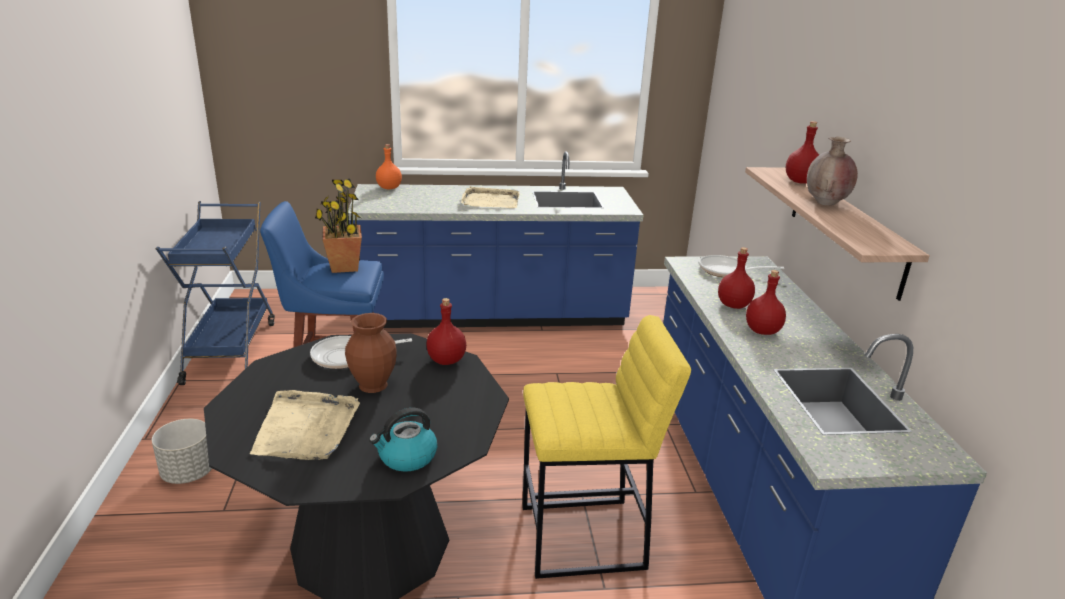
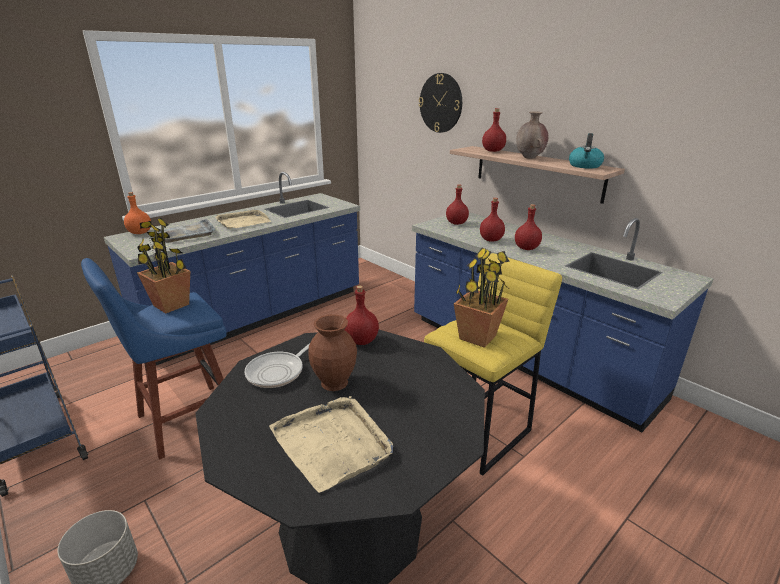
camera: 35 degrees left, 0 degrees up
kettle [369,408,437,472] -> kettle moved to [569,133,604,168]
frying pan [699,255,784,277] -> red bottle [446,185,469,225]
none -> grey tray [158,219,215,243]
none -> wall clock [419,73,462,133]
none -> potted plant [454,247,510,348]

